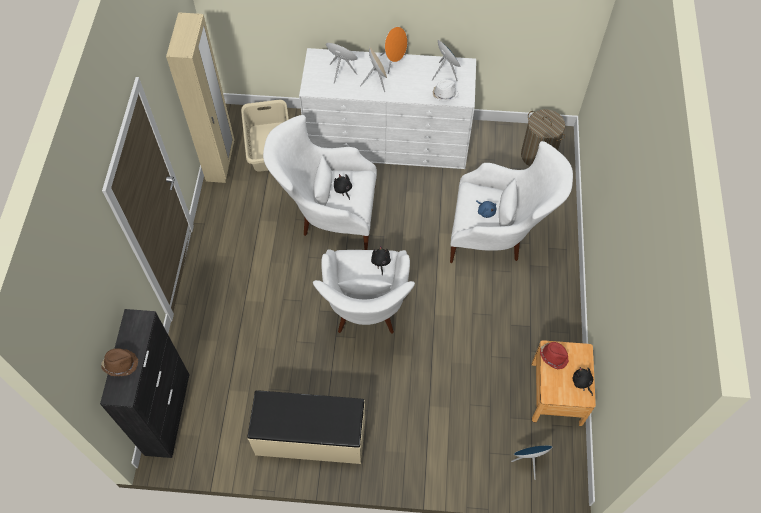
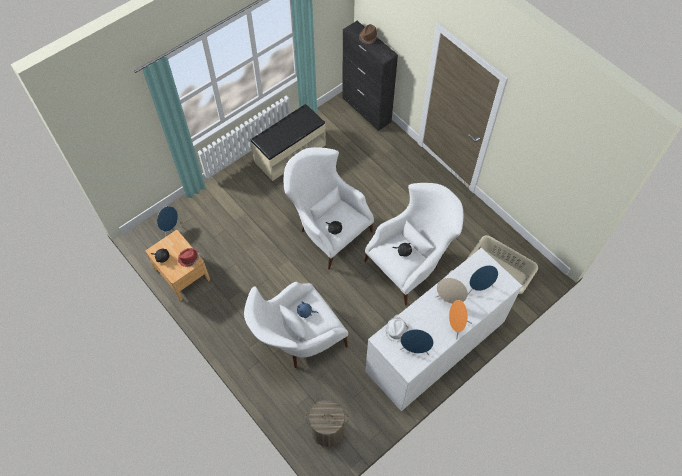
camera: 135 degrees right, 0 degrees up
beige wardrobe [166,12,235,183] -> none

